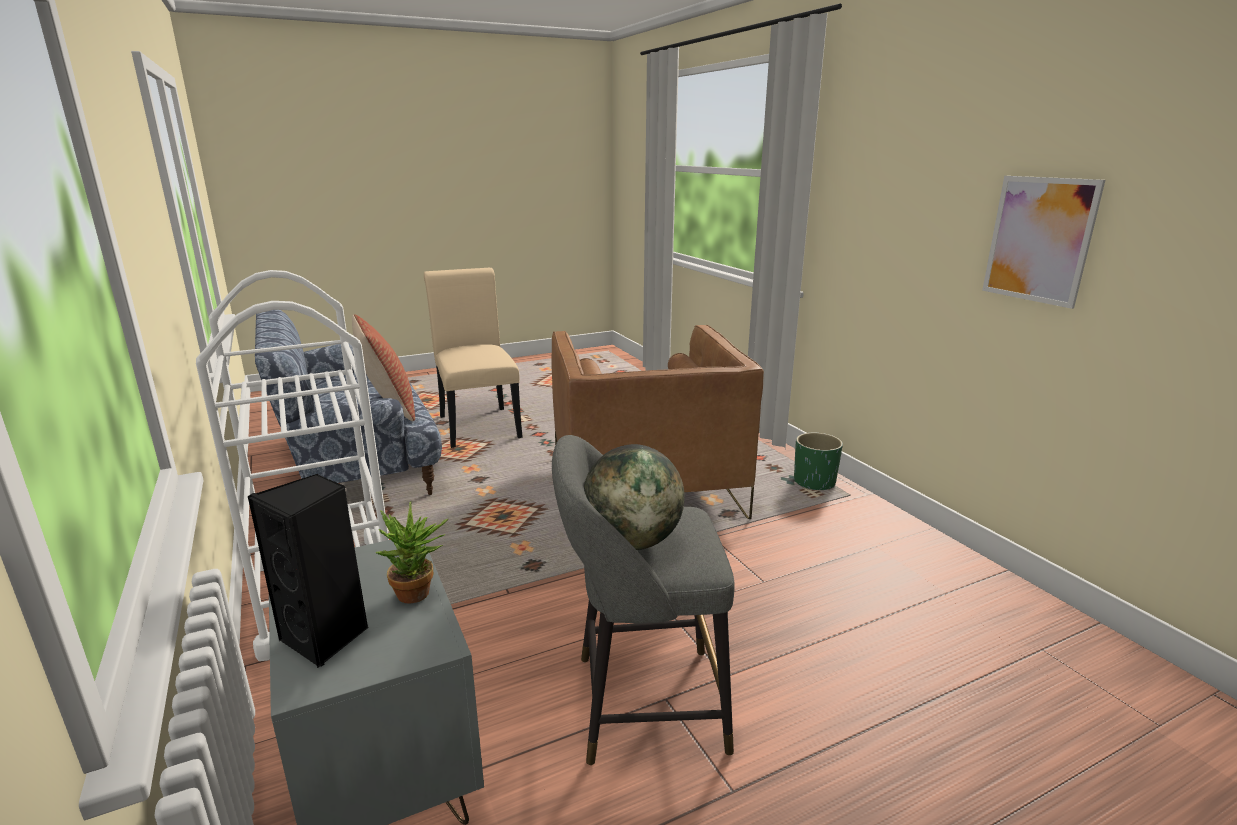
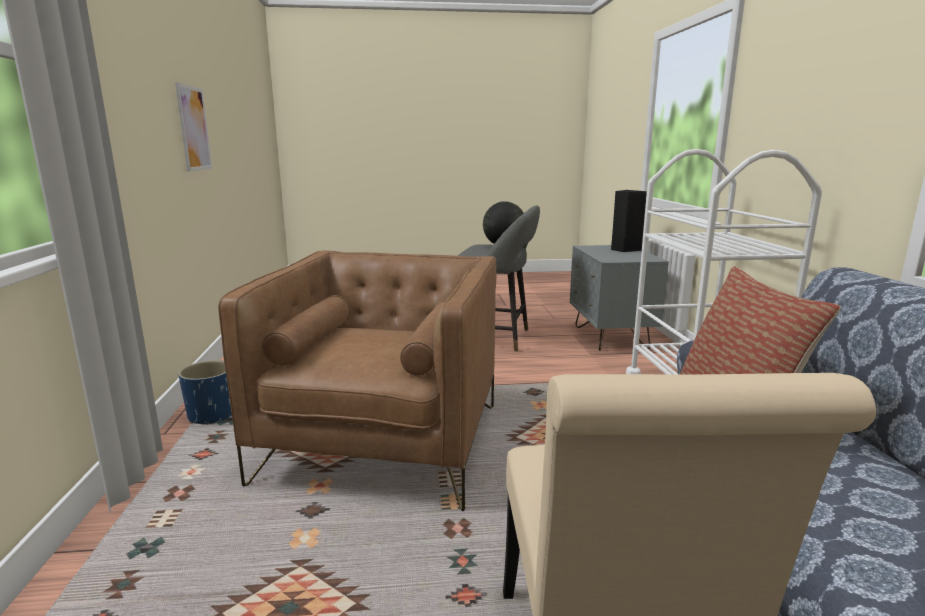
camera: 160 degrees left, 5 degrees down
potted plant [375,502,448,603] -> none
green planter [794,433,843,490] -> blue planter [178,360,232,425]

